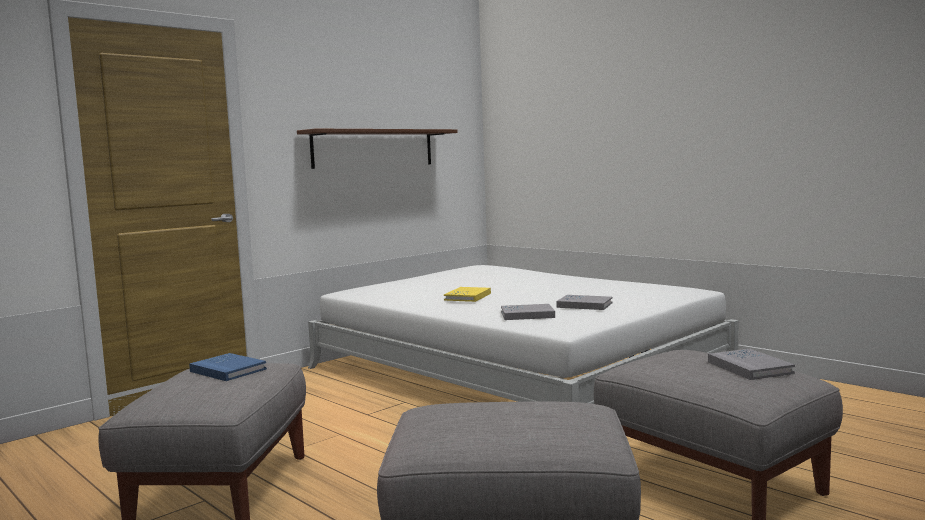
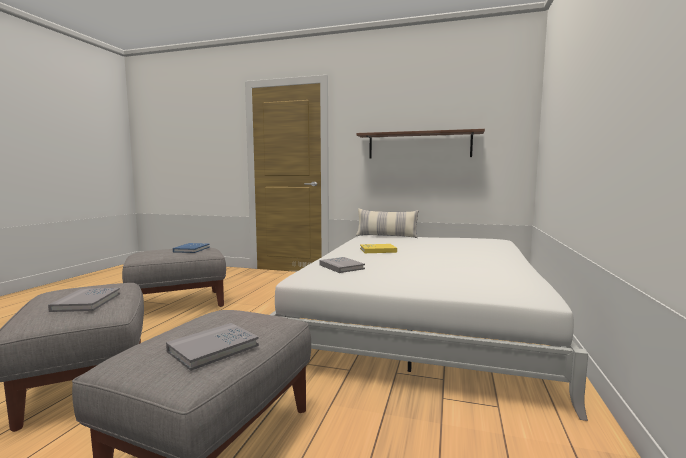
camera: 60 degrees right, 0 degrees up
grey book [556,295,612,310] -> grey book moved to [48,288,120,312]
none -> pillow [356,208,419,238]

